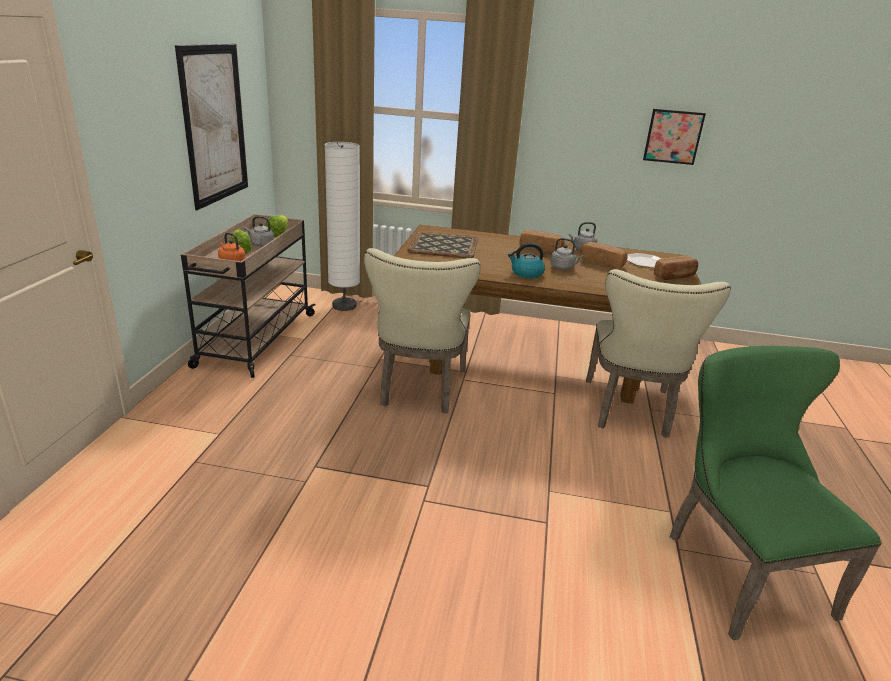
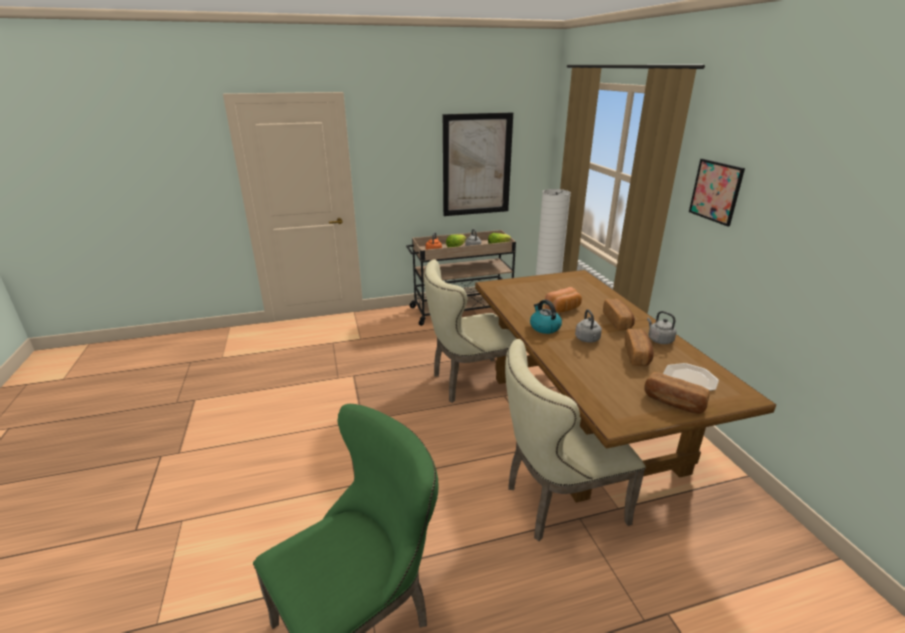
camera: 65 degrees right, 0 degrees up
tray [407,231,478,258] -> none
picture [643,109,706,165] -> picture moved to [689,159,745,227]
none -> bread [545,287,582,312]

